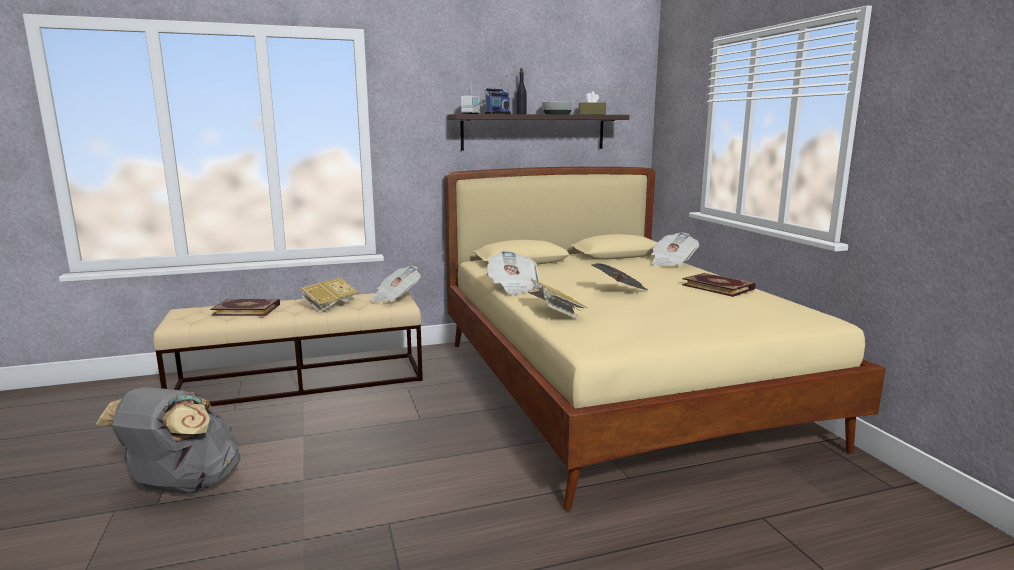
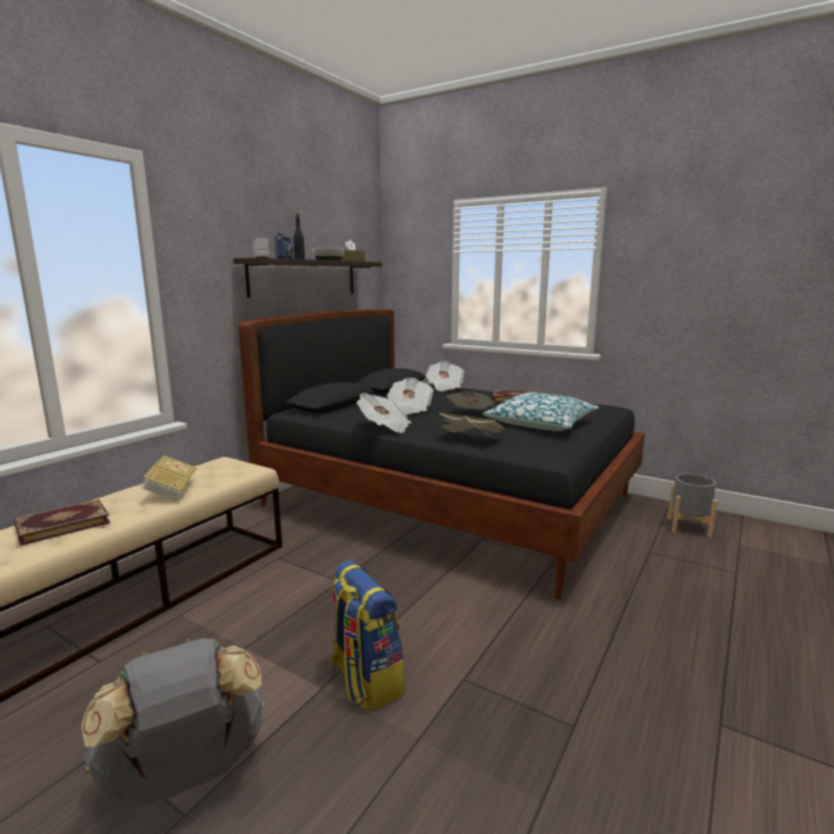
camera: 40 degrees left, 0 degrees up
newspaper [370,266,421,302] -> newspaper moved to [387,378,434,415]
beige bed [444,167,886,510] -> black bed [238,309,645,600]
none -> backpack [329,560,405,712]
none -> pillow [483,392,599,431]
none -> grey planter [668,473,717,538]

